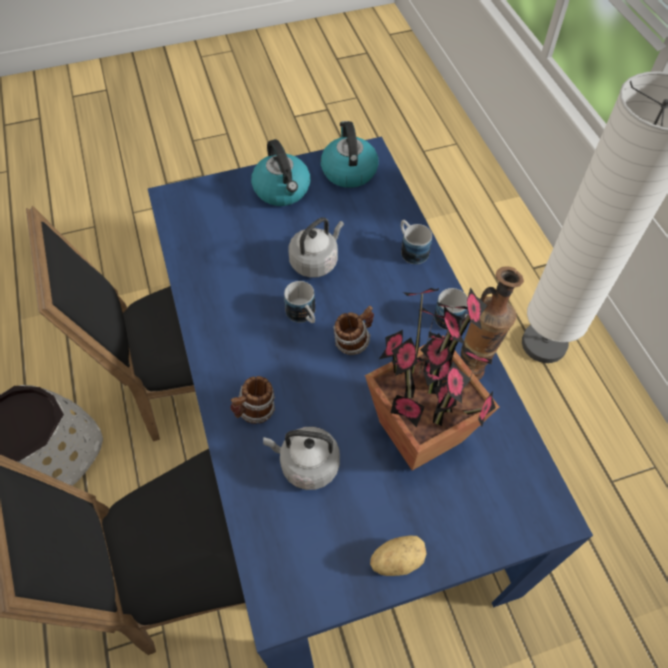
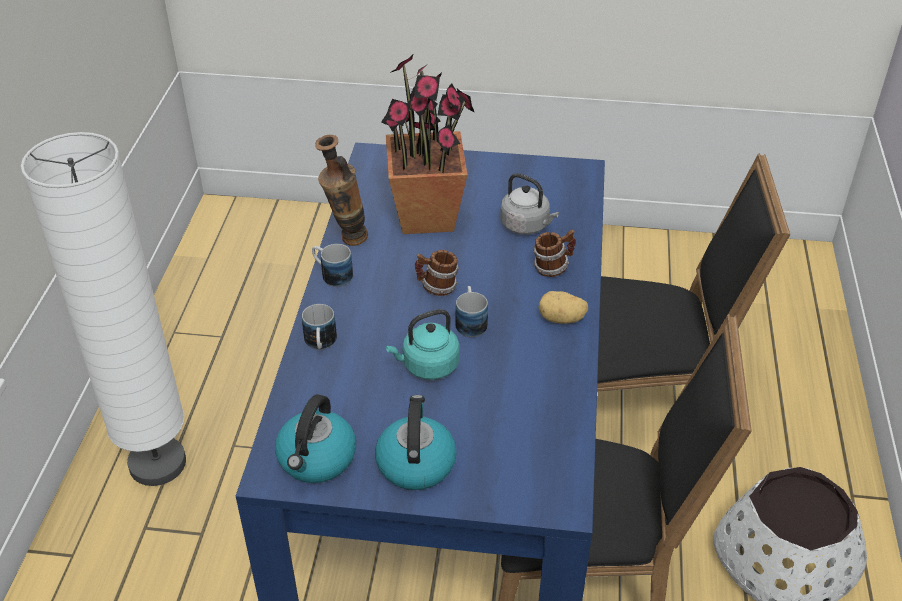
camera: 155 degrees left, 15 degrees down
grey kettle [288,217,344,278] -> turquoise kettle [386,309,460,380]
potato [370,536,426,576] -> potato moved to [538,291,588,324]

